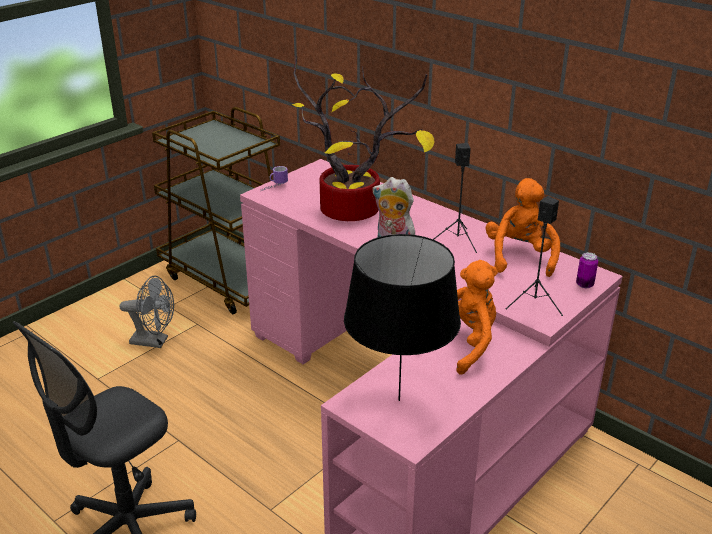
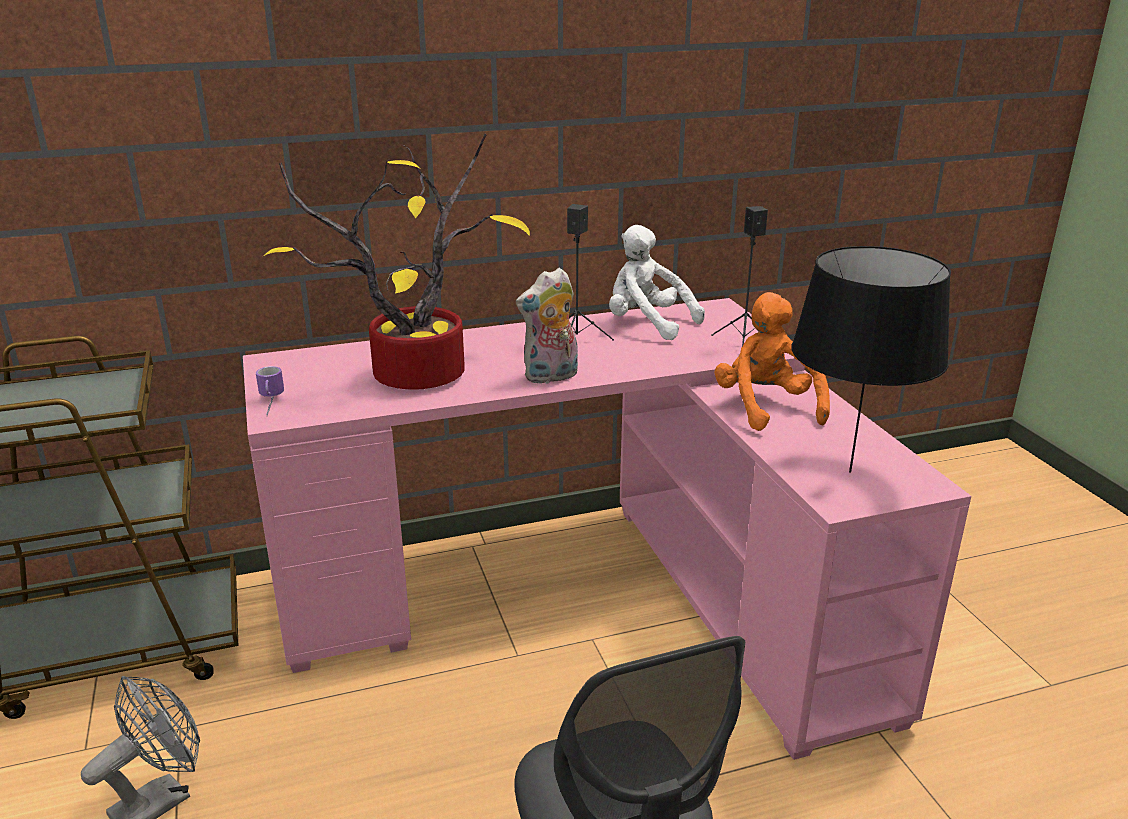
camera: 60 degrees left, 5 degrees down
orange plush toy [486,178,560,277] -> white plush toy [609,225,705,340]
can [576,252,598,288] -> none

